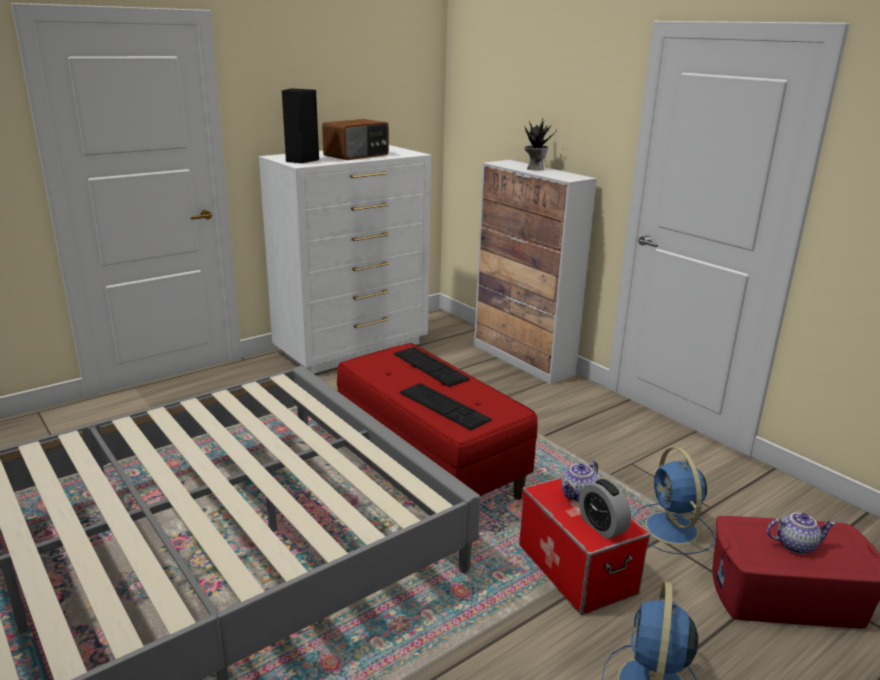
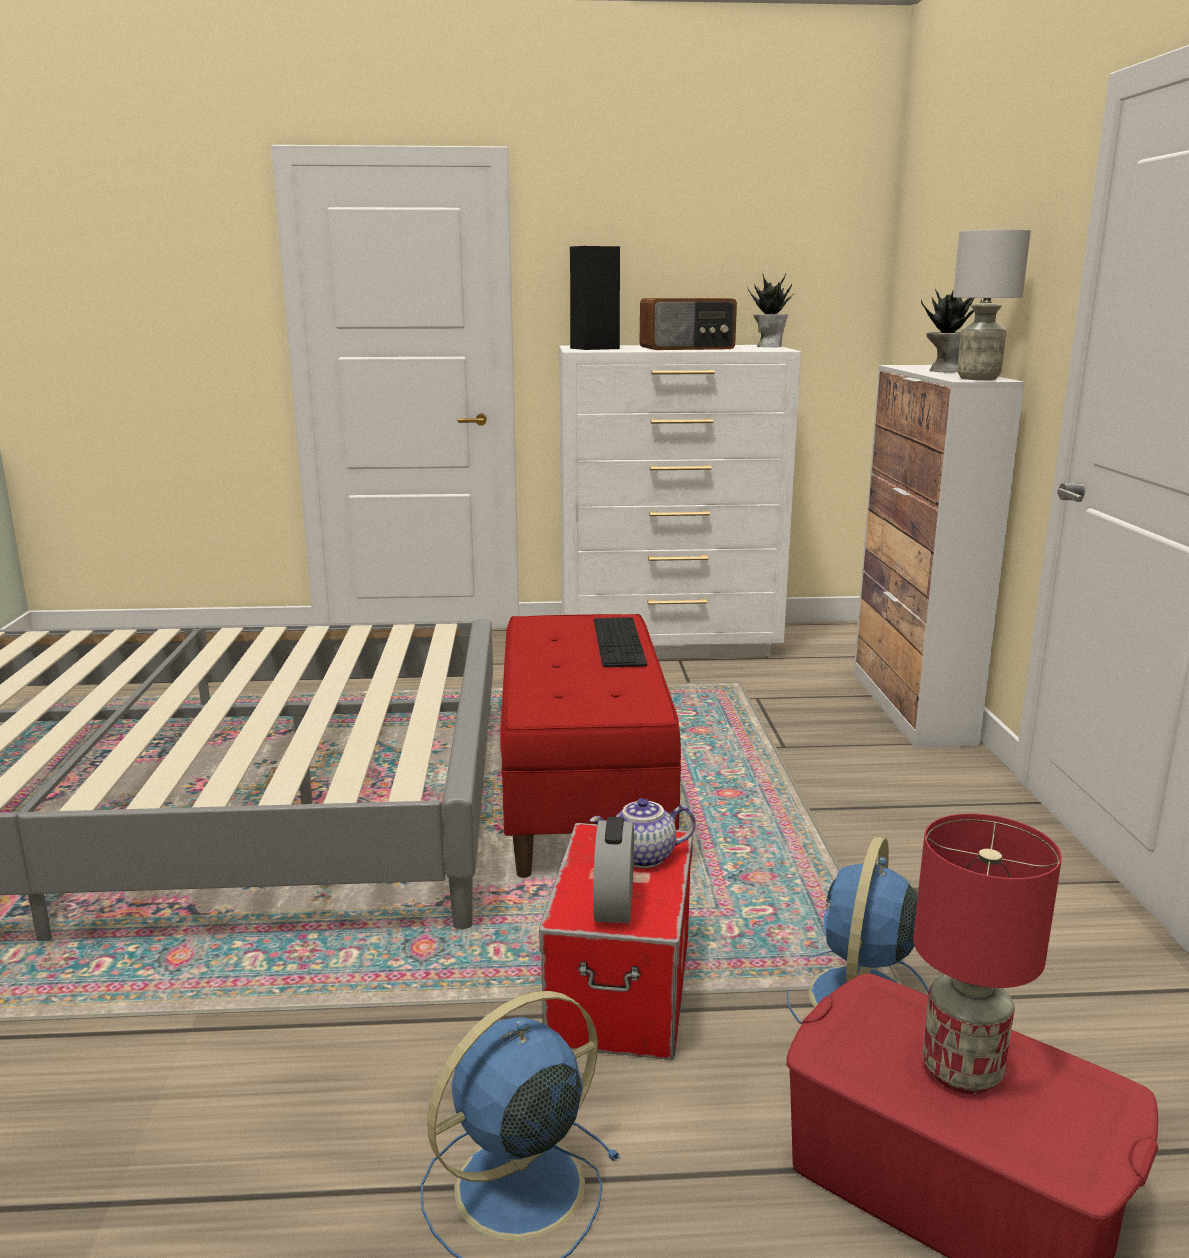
camera: 35 degrees right, 5 degrees down
keyboard [400,383,492,430] -> none
teapot [767,513,836,554] -> red table lamp [913,813,1062,1094]
none -> potted plant [747,273,794,347]
none -> grey table lamp [953,229,1031,380]

